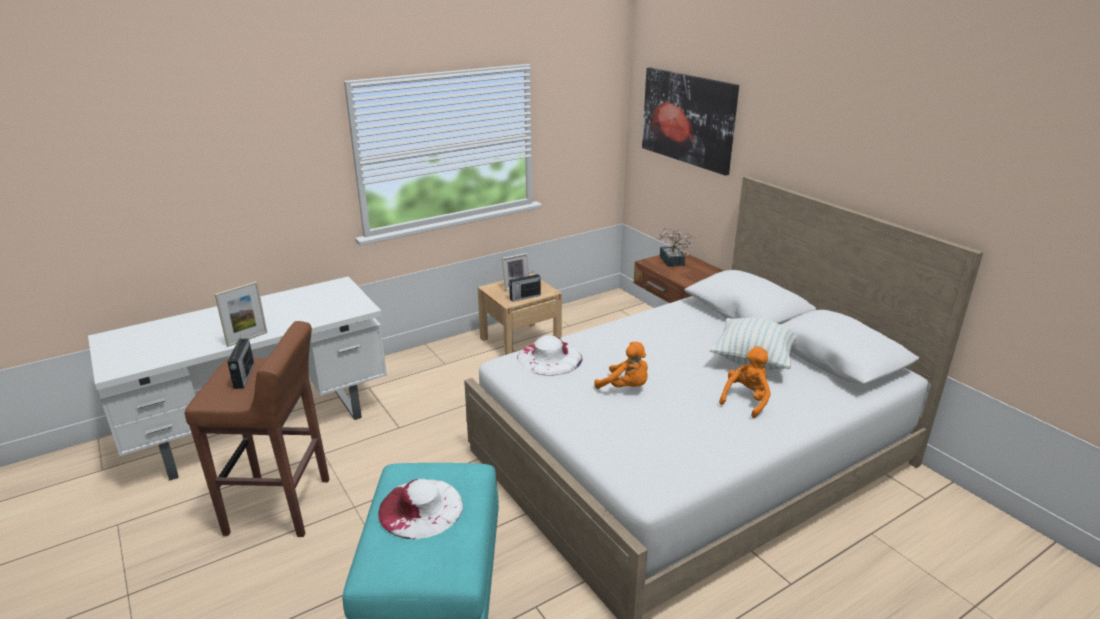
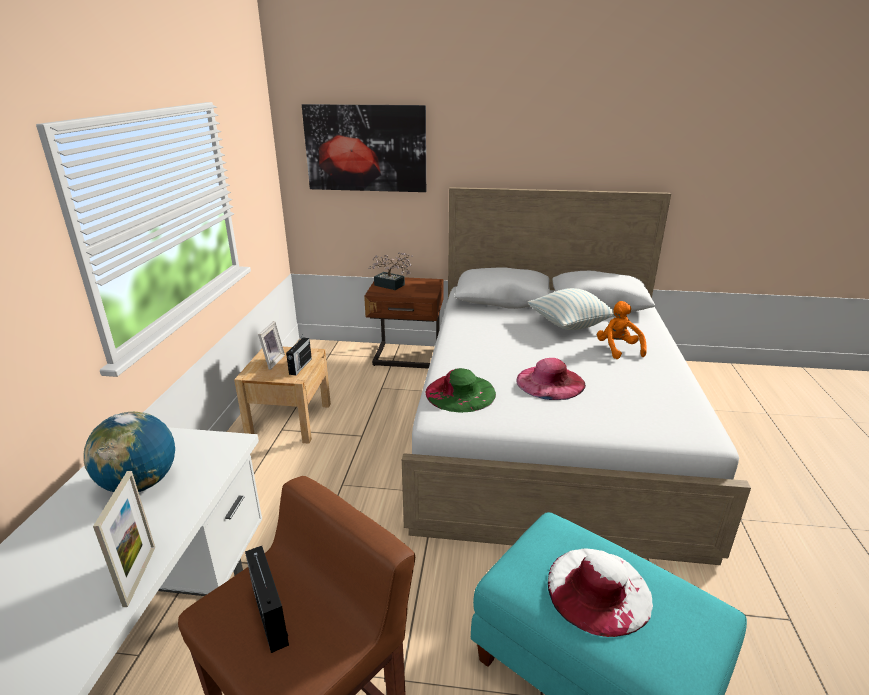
camera: 50 degrees left, 0 degrees up
radio [228,336,254,389] -> radio turned 150 degrees counterclockwise [245,546,289,653]
white hat [517,335,583,376] -> green hat [425,368,496,413]
orange plush toy [595,342,648,389] -> pink hat [516,358,586,400]
none -> globe [83,412,175,492]

